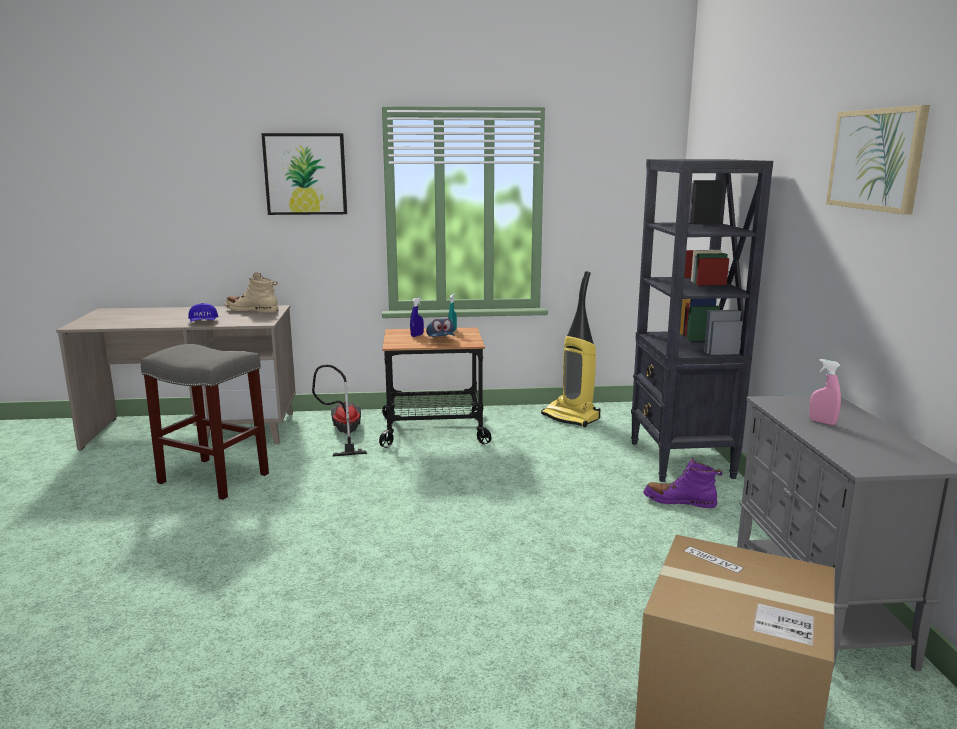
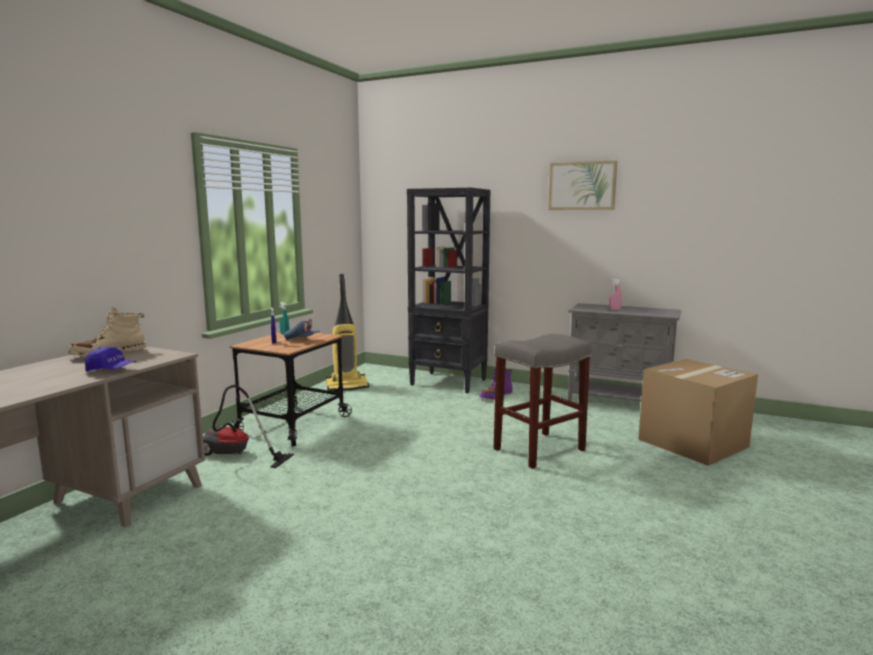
camera: 60 degrees left, 5 degrees down
grey stool [141,344,269,500] -> grey stool moved to [494,334,592,469]
picture [261,133,347,215] -> none

